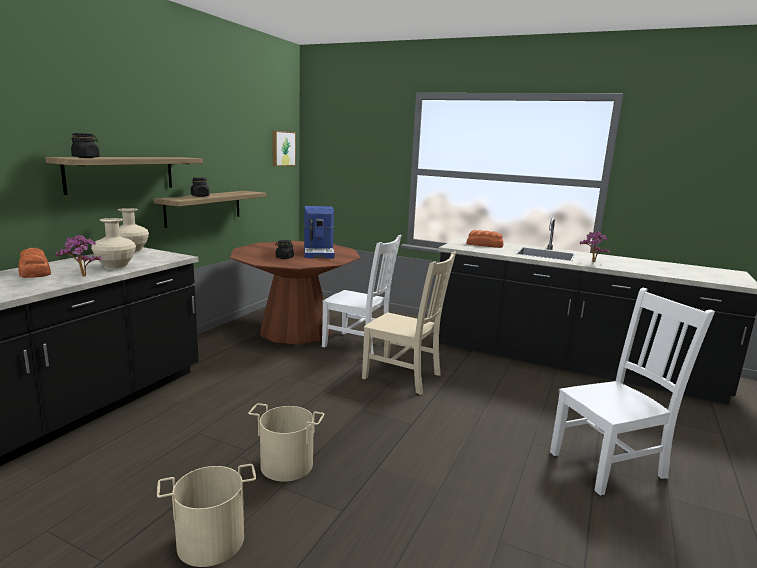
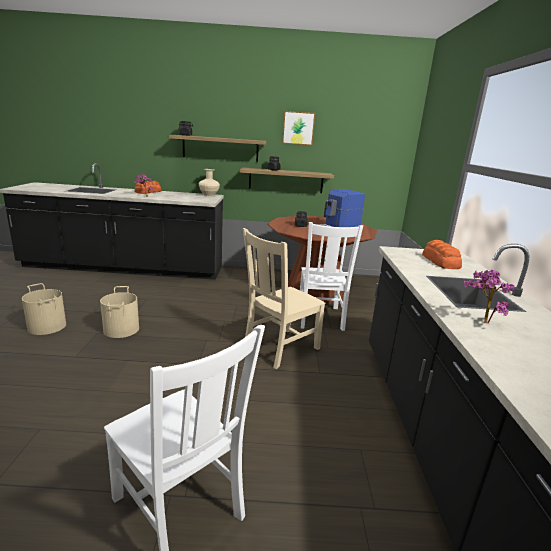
camera: 65 degrees right, 5 degrees up
beige vase [91,218,136,270] -> none
picture [272,131,296,166] -> picture moved to [282,111,315,146]
beige chair [362,251,456,395] -> beige chair turned 45 degrees clockwise [243,228,325,369]

